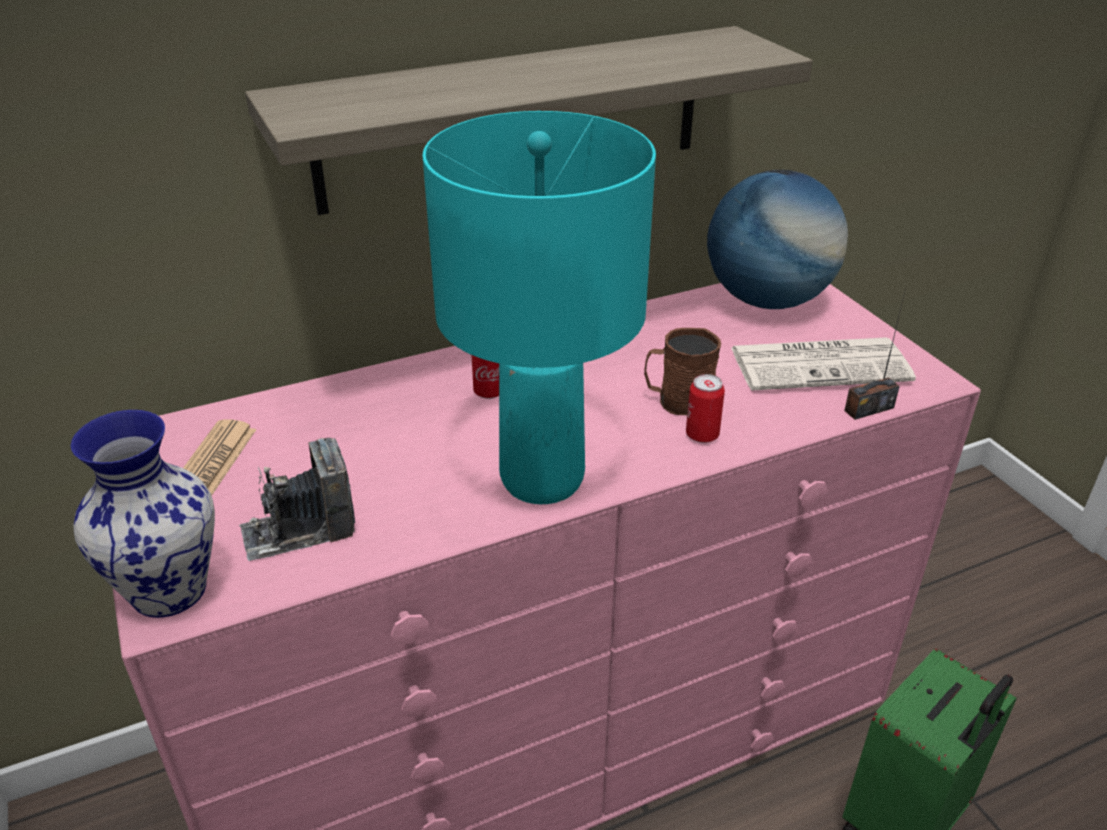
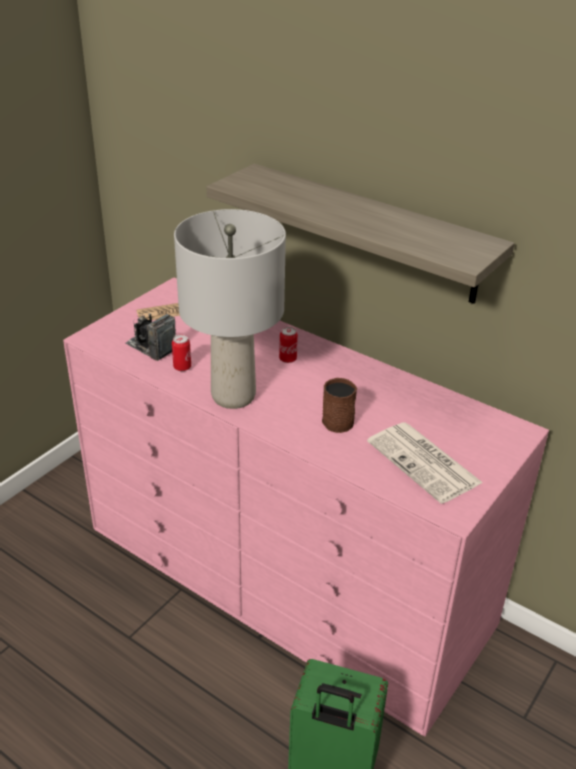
camera: 60 degrees right, 0 degrees up
vase [71,410,215,618] -> none
turquoise table lamp [423,111,656,504] -> grey table lamp [174,209,286,409]
can [686,374,725,443] -> can moved to [172,335,191,371]
globe [707,170,848,309] -> none
radio [844,288,906,420] -> none

